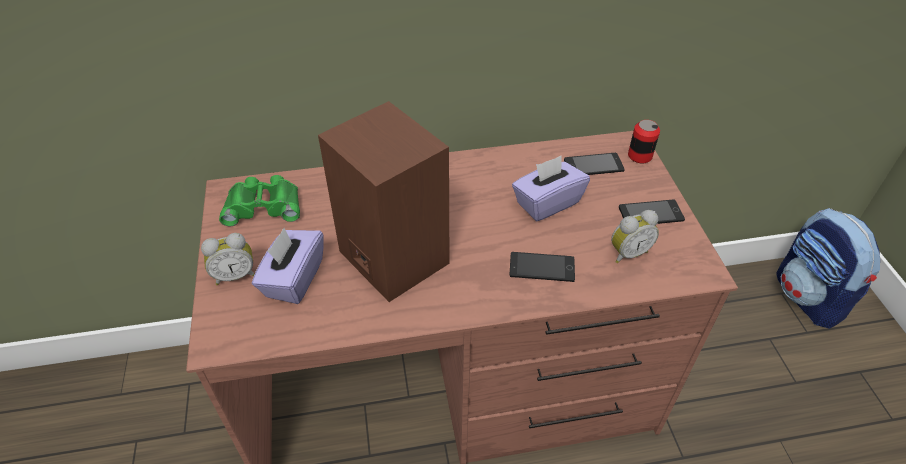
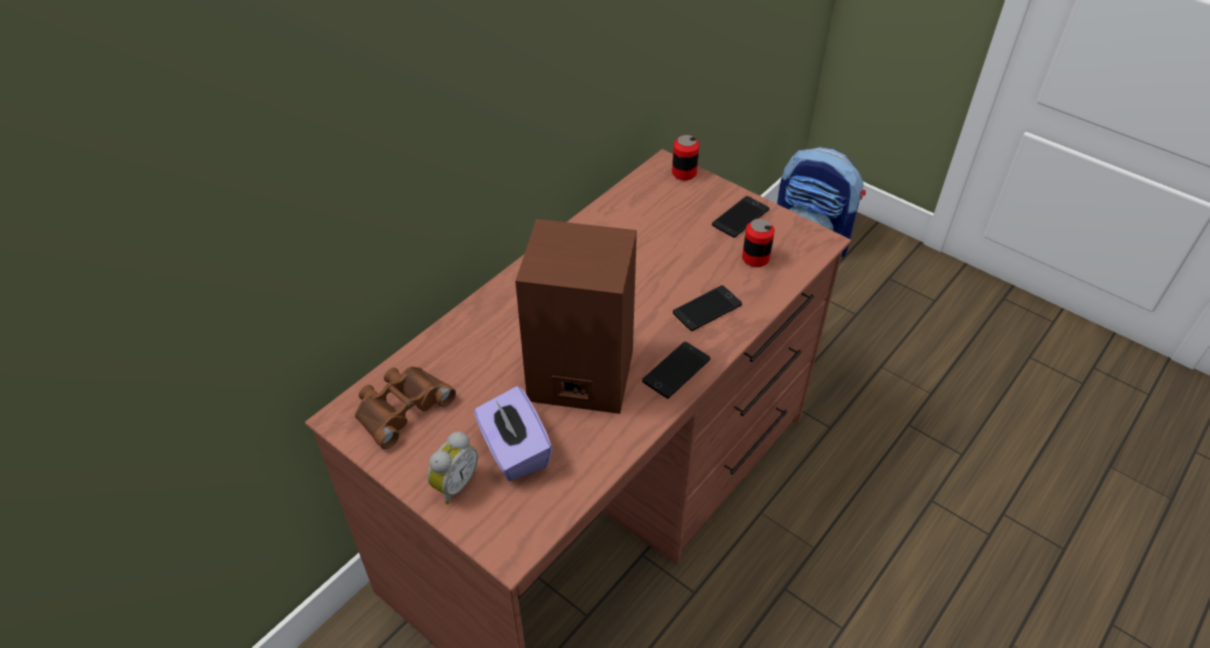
camera: 40 degrees left, 0 degrees up
green binoculars [219,175,300,226] -> brown binoculars [355,366,456,449]
purple tissue box [512,156,590,221] -> none
phone [564,153,625,175] -> phone moved to [642,342,710,399]
alarm clock [611,210,659,263] -> can [742,218,775,267]

